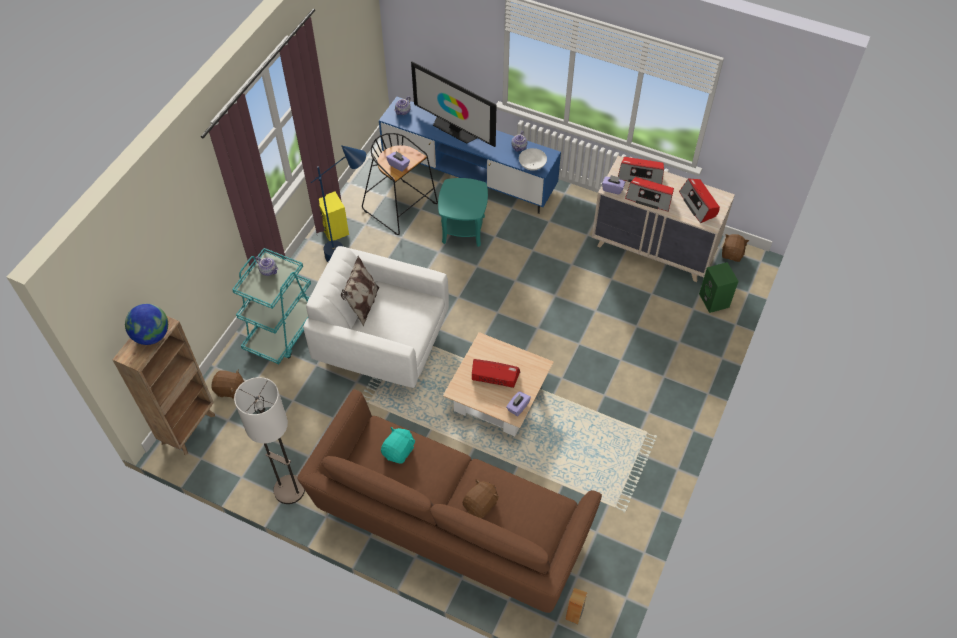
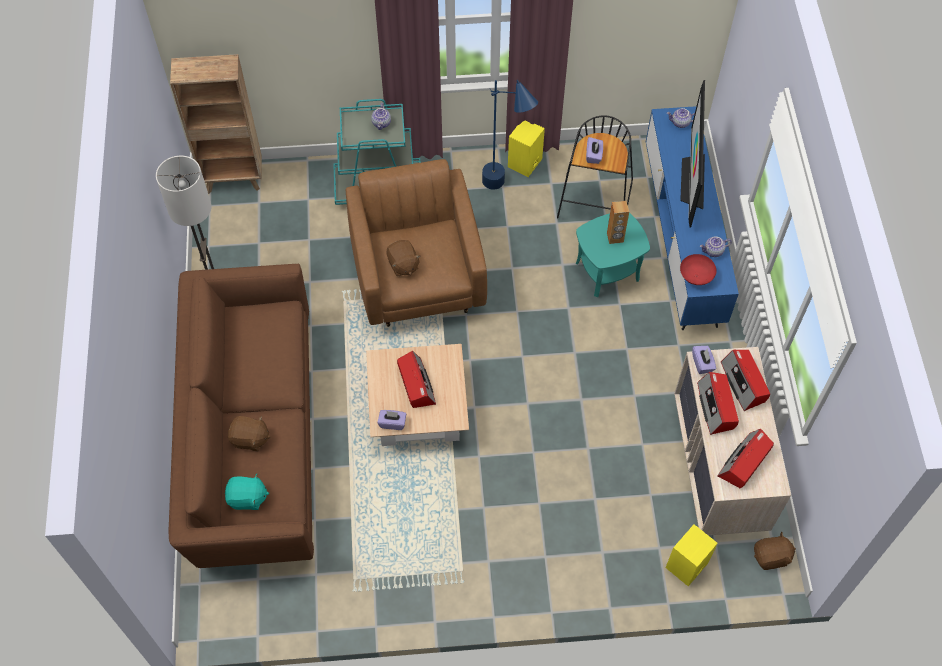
camera: 60 degrees right, 5 degrees up
globe [125,304,168,345] -> none
brown plush toy [211,370,244,398] -> brown plush toy moved to [387,240,420,276]
white armchair [303,246,449,388] -> brown armchair [346,159,487,327]
pillow [341,256,379,327] -> none
turquoise plush toy [381,427,415,464] -> turquoise plush toy moved to [225,474,269,510]
white bowl [519,148,547,171] -> red bowl [680,254,716,285]
brown speaker [565,588,587,624] -> brown speaker moved to [607,201,629,244]
green speaker [699,262,739,313] -> yellow speaker [665,524,718,586]

